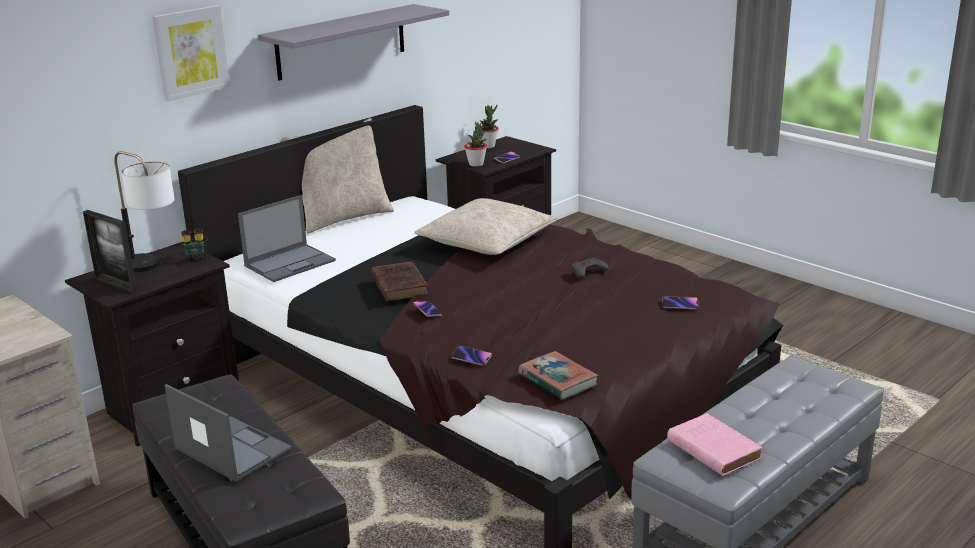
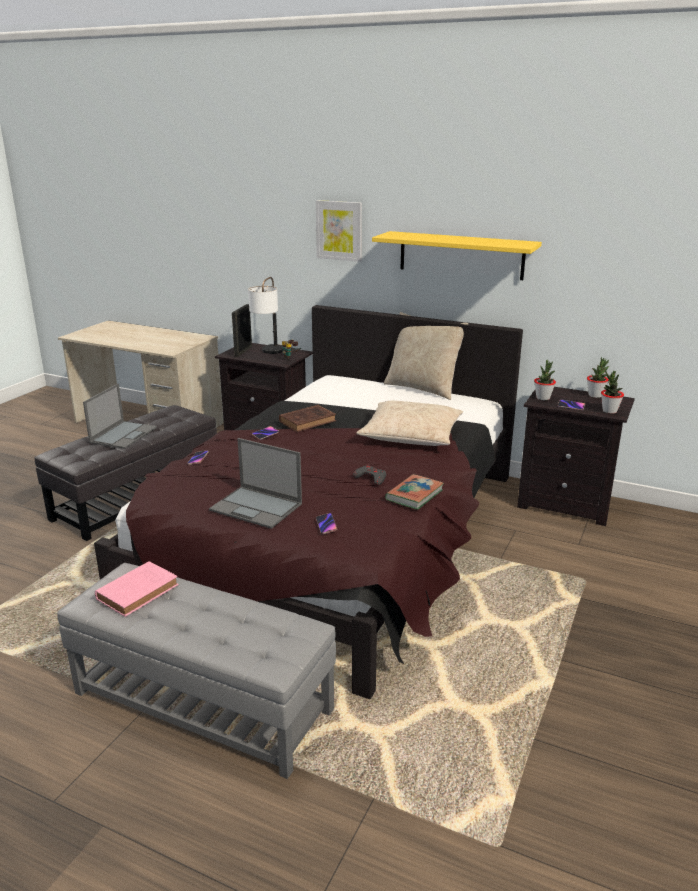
camera: 70 degrees right, 0 degrees up
laptop [238,195,336,282] -> laptop moved to [209,438,302,529]
grey shelf [258,4,449,81] -> yellow shelf [372,231,542,280]
book [518,351,599,400] -> book moved to [385,474,444,510]
none -> potted plant [601,371,624,414]

